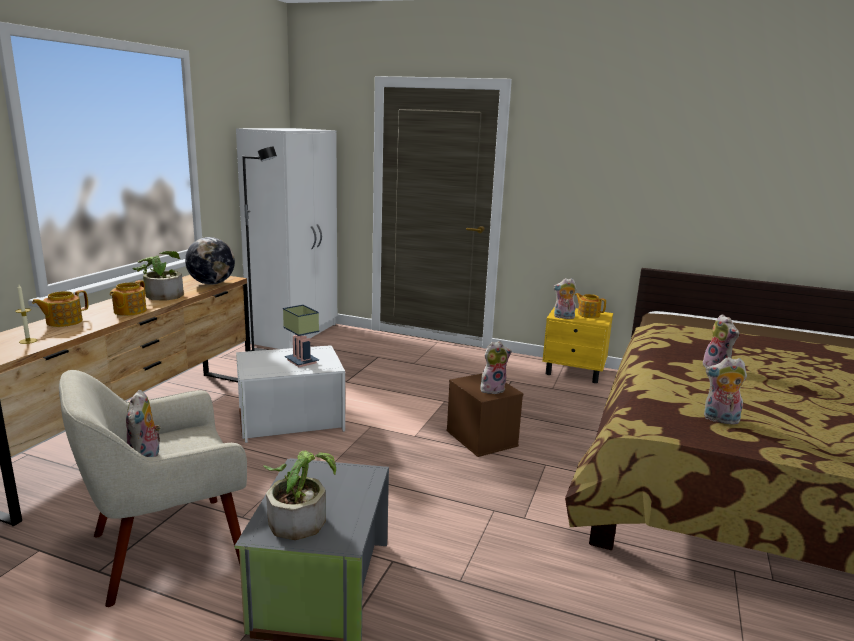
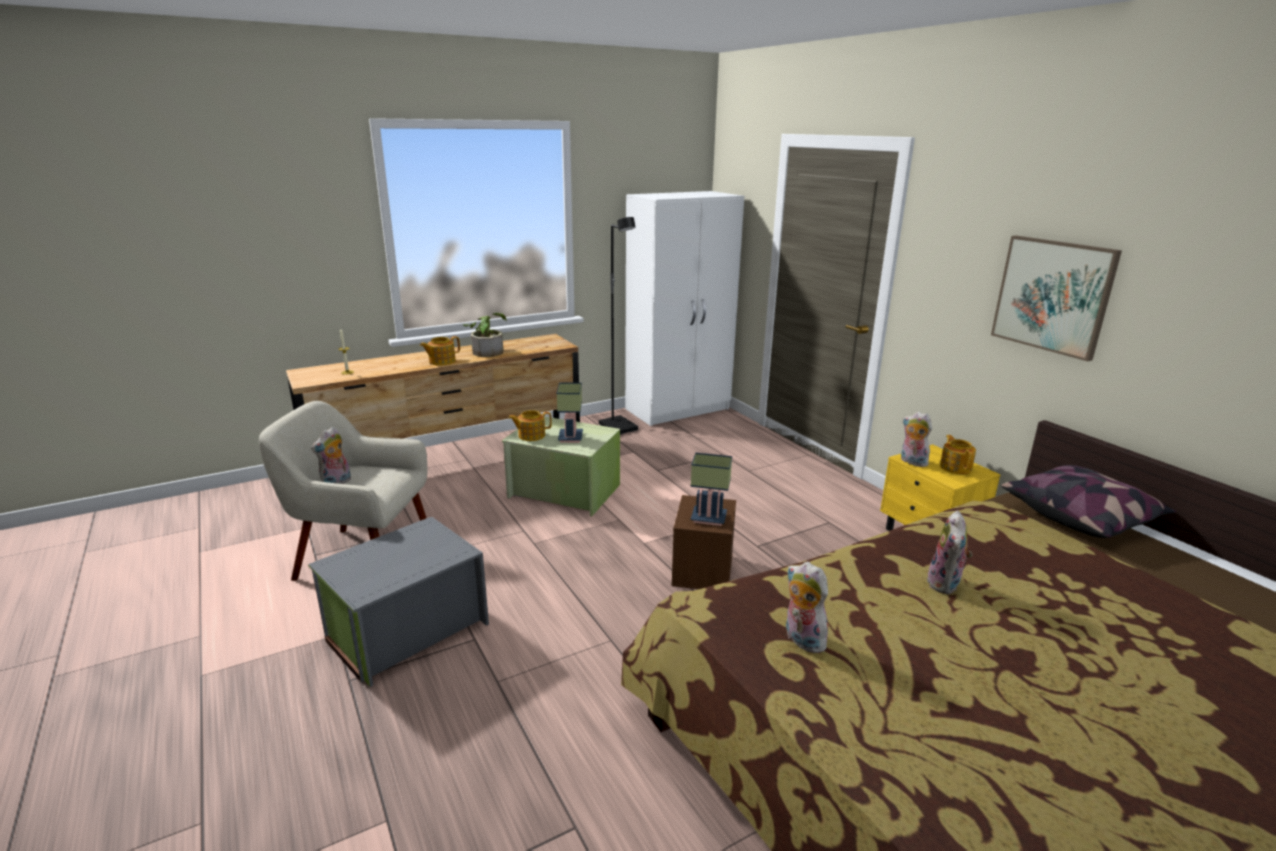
camera: 40 degrees right, 5 degrees up
teapot [32,290,88,327] -> teapot moved to [508,410,552,441]
globe [185,237,235,285] -> none
white storage box [236,345,345,443] -> green storage box [502,416,620,516]
potted plant [263,451,336,540] -> none
plush toy [480,341,512,394] -> table lamp [691,453,732,526]
none -> picture [991,235,1122,361]
none -> pillow [1001,465,1176,538]

